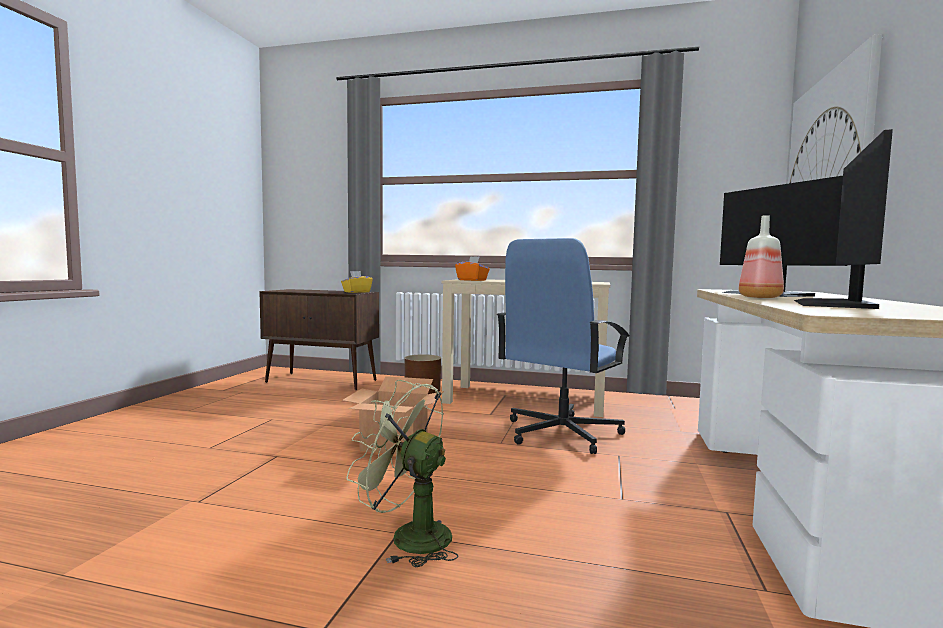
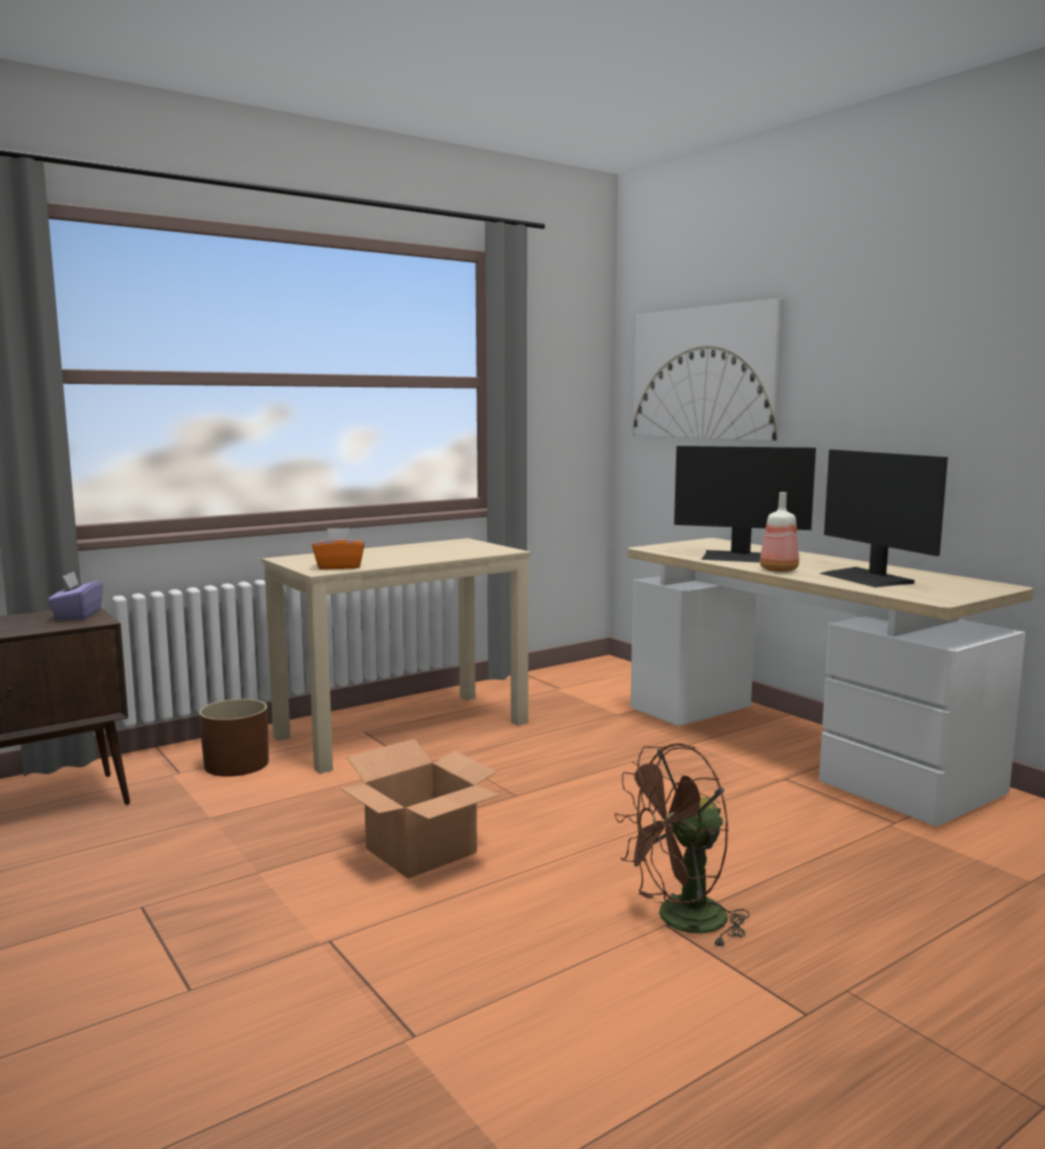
camera: 50 degrees left, 5 degrees up
yellow tissue box [341,271,373,293] -> purple tissue box [48,571,103,620]
green fan [346,380,459,567] -> brown fan [614,743,750,949]
blue office chair [497,238,630,454] -> none

